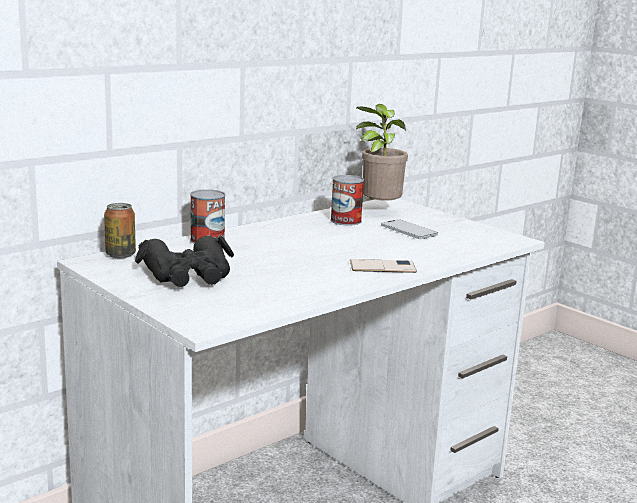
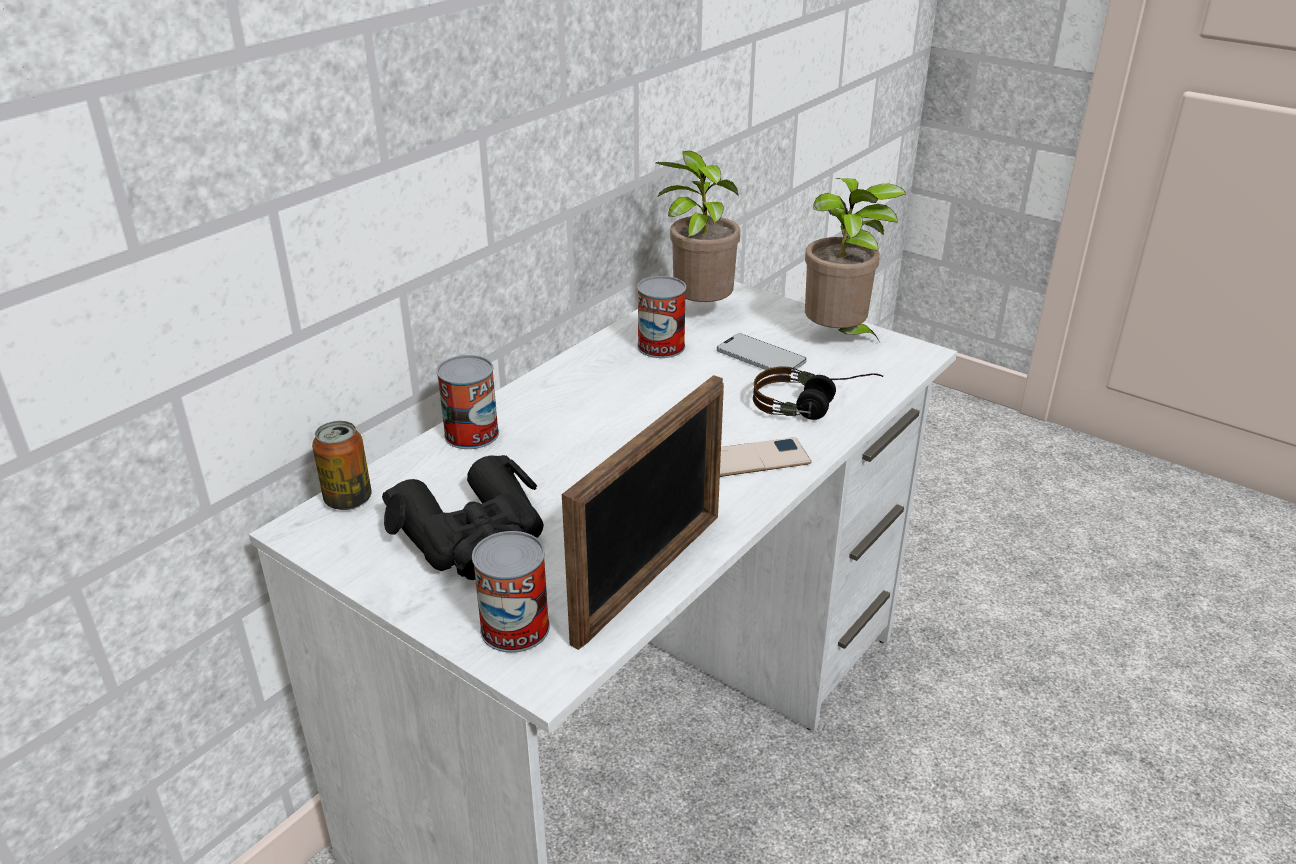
camera: 10 degrees left, 15 degrees up
none -> can [472,531,550,653]
none -> picture frame [562,375,724,650]
none -> headphones [753,367,883,420]
none -> potted plant [805,178,907,342]

